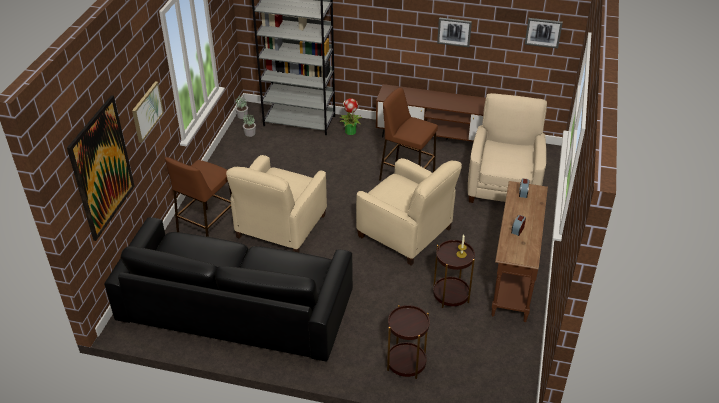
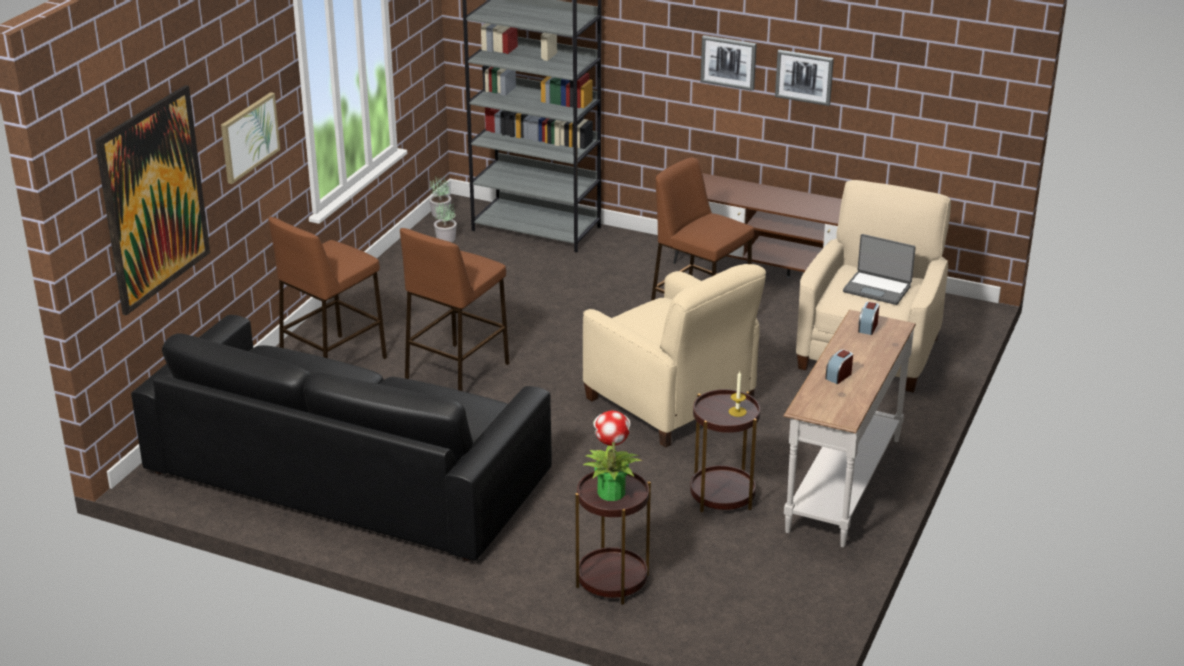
camera: 10 degrees right, 10 degrees down
beige armchair [226,155,327,252] -> brown stool [400,228,510,391]
potted plant [339,98,363,135] -> potted plant moved to [583,411,642,501]
brown console table [492,181,548,322] -> white console table [783,310,916,547]
picture [525,18,563,48] -> picture moved to [700,35,757,91]
none -> laptop [843,234,916,305]

